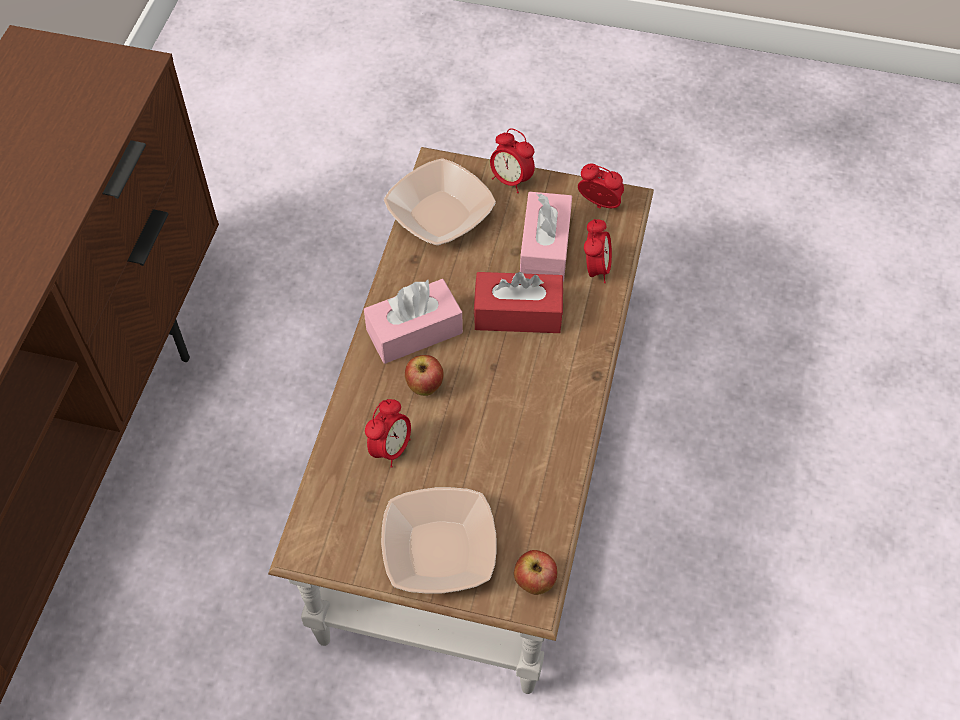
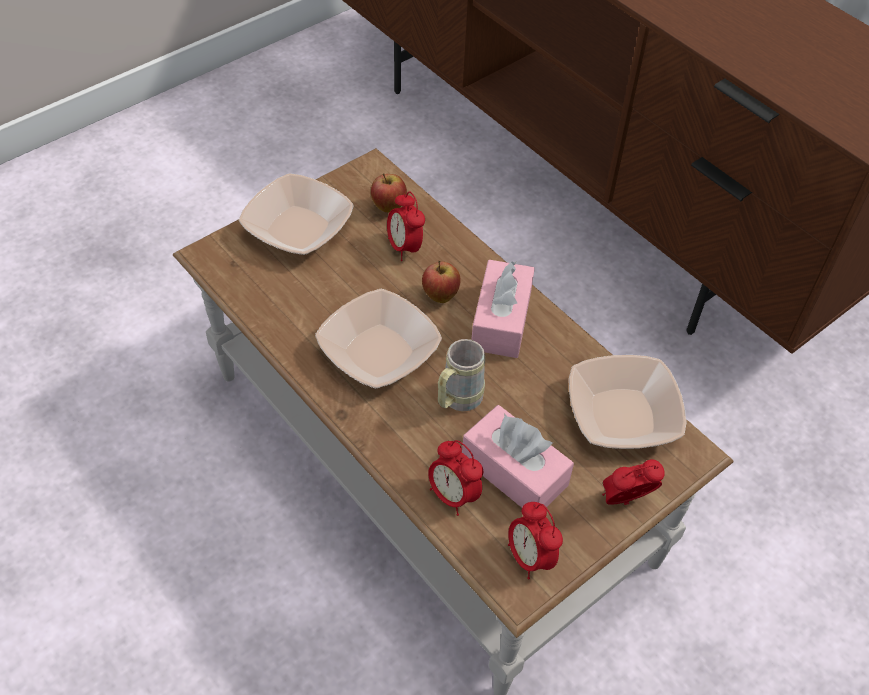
camera: 125 degrees right, 5 degrees down
red tissue box [474,272,563,333] -> beige mug [438,339,485,411]
apple [514,550,557,595] -> apple moved to [371,173,407,212]
alarm clock [578,164,624,208] -> alarm clock turned 90 degrees clockwise [508,502,563,580]
none -> bowl [315,289,442,388]

